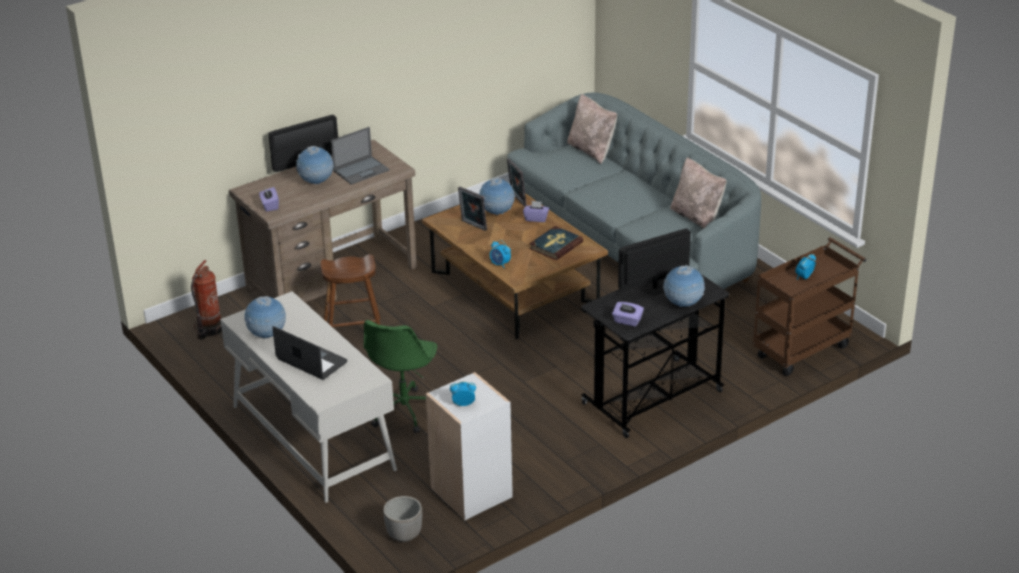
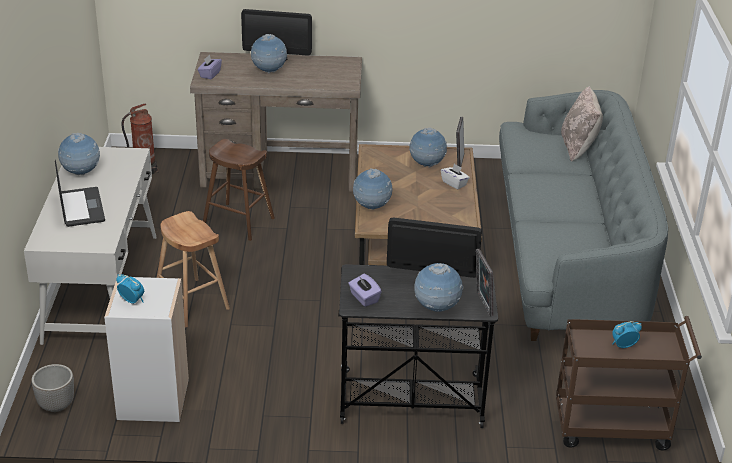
camera: 35 degrees right, 0 degrees up
laptop [331,127,390,185] -> none
green office chair [364,320,437,433] -> brown stool [157,211,230,327]
picture frame [458,186,487,231] -> picture frame moved to [476,249,493,317]
alarm clock [490,240,511,269] -> globe [353,169,393,210]
purple tissue box [523,201,549,222] -> white tissue box [441,163,470,189]
book [529,226,583,260] -> none
beige pillow [670,157,727,229] -> none

